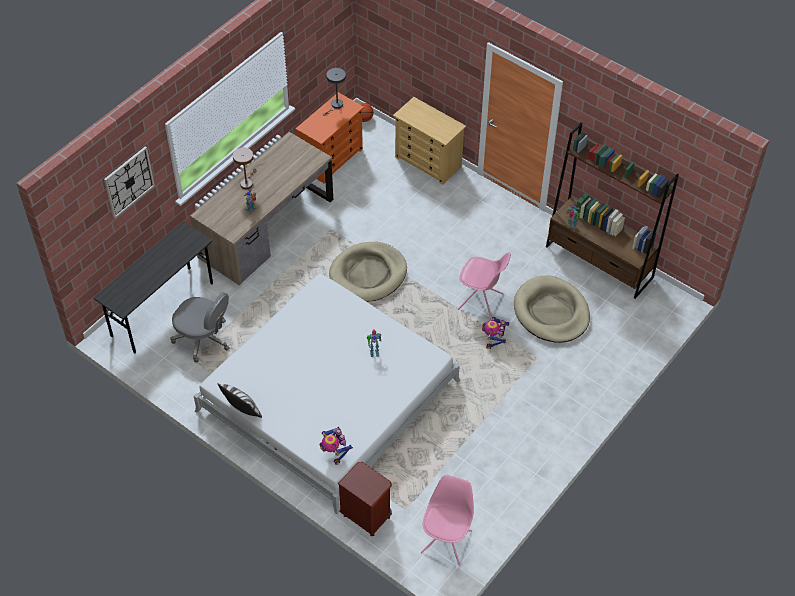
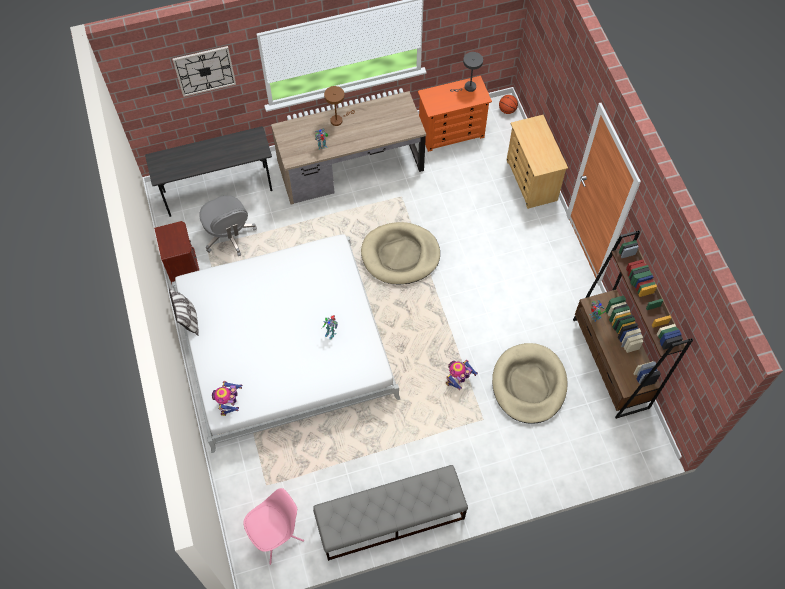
camera: 35 degrees right, 10 degrees up
brown nightstand [338,462,392,536] -> brown nightstand moved to [154,221,199,284]
pink chair [458,252,511,320] -> none
none -> grey bench [313,465,468,561]

